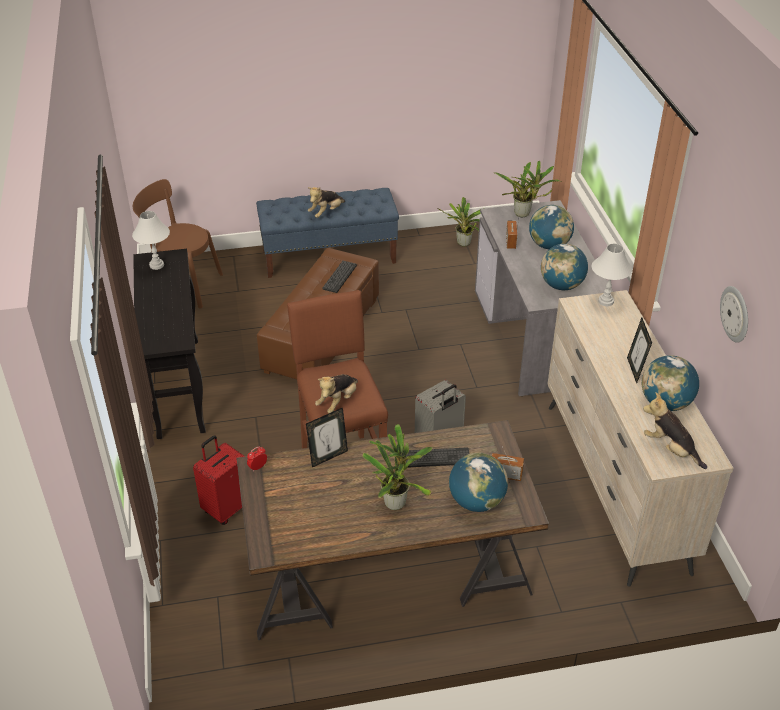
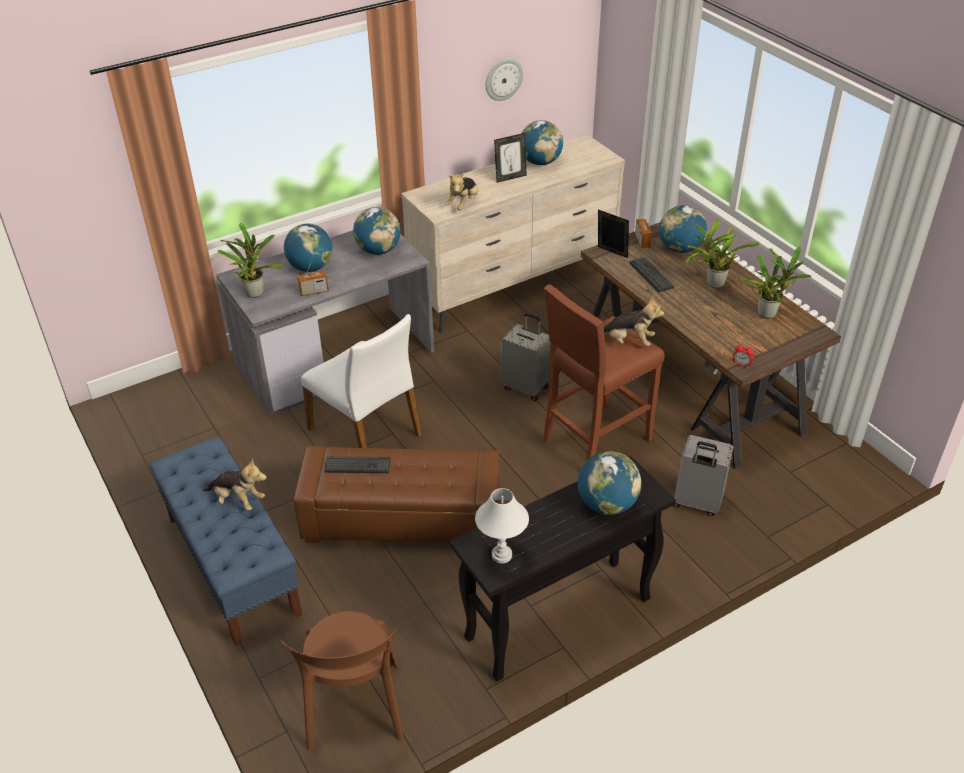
camera: 110 degrees left, 0 degrees up
red suitcase [193,435,245,525] -> grey suitcase [673,435,733,516]
picture frame [306,407,348,467] -> picture frame moved to [598,210,629,258]
potted plant [438,197,484,246] -> potted plant moved to [740,248,812,319]
white table lamp [592,244,632,306] -> none
plush toy [643,392,707,469] -> plush toy moved to [445,173,478,210]
none -> white chair [301,314,422,448]
none -> globe [578,451,641,515]

